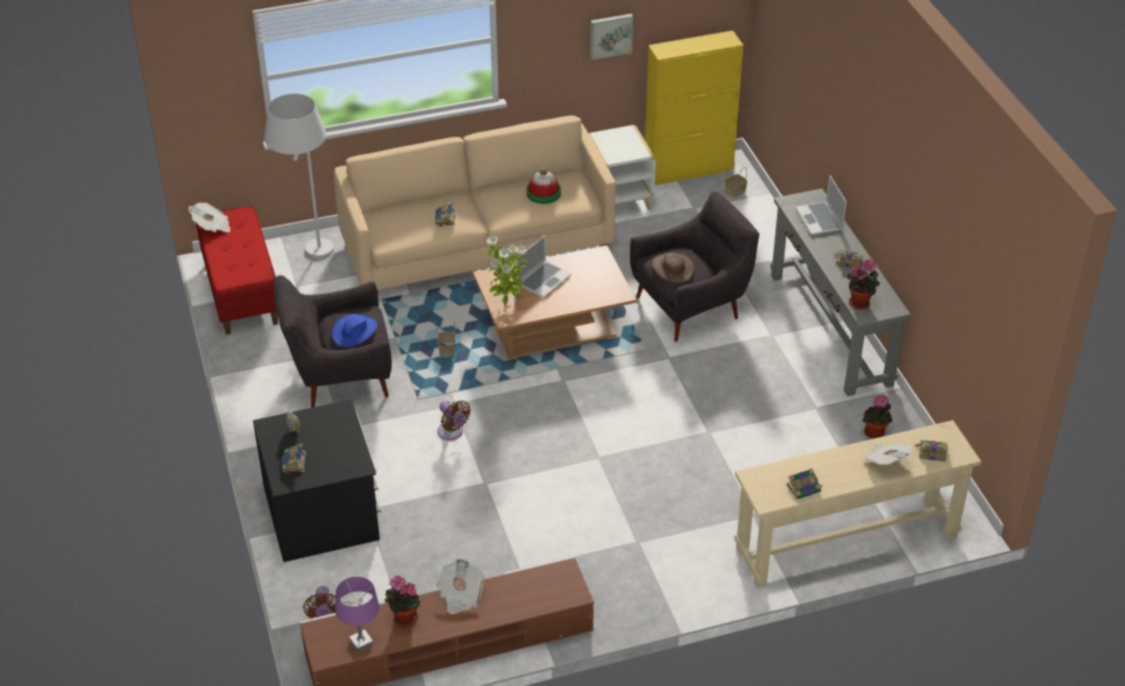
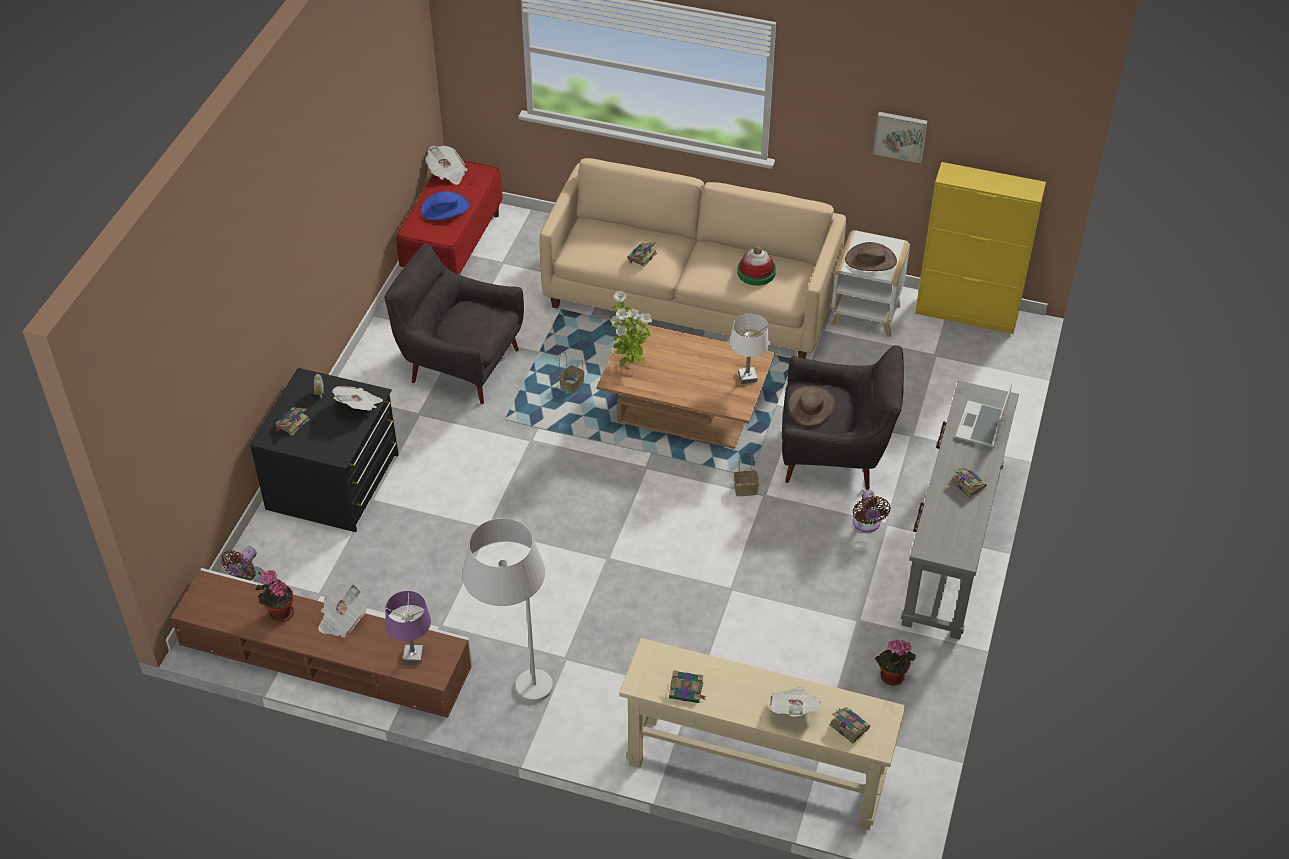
camera: 35 degrees right, 5 degrees up
white floor lamp [264,93,334,258] -> white floor lamp moved to [462,518,553,702]
blue hat [332,314,378,347] -> blue hat moved to [421,191,469,220]
purple table lamp [335,577,379,652] -> purple table lamp moved to [385,591,431,664]
brown fan [437,400,471,440] -> brown fan moved to [853,490,890,533]
laptop [517,235,572,298] -> none
basket [725,159,747,198] -> basket moved to [734,452,759,496]
potted plant [847,259,880,310] -> none
none -> newspaper [332,386,383,411]
none -> white table lamp [730,314,770,384]
none -> brown hat [845,242,897,271]

